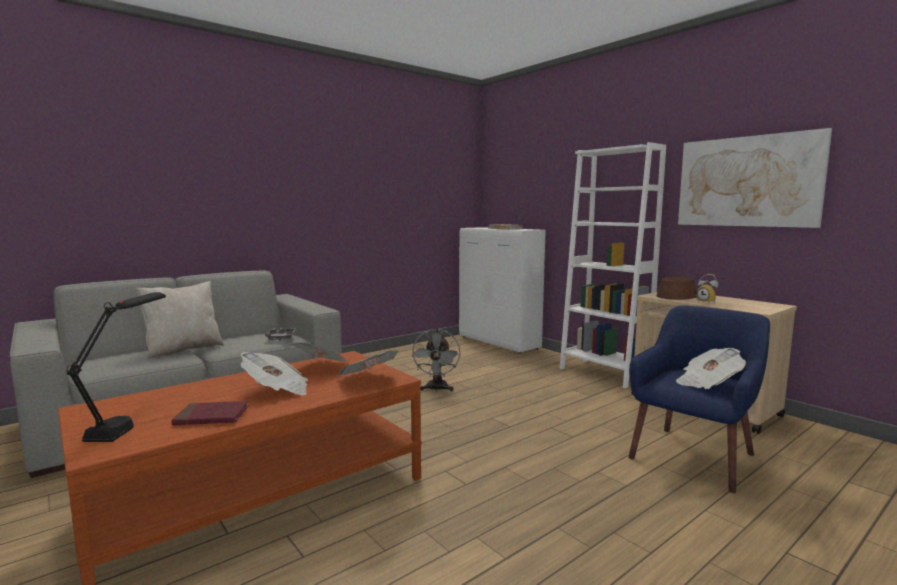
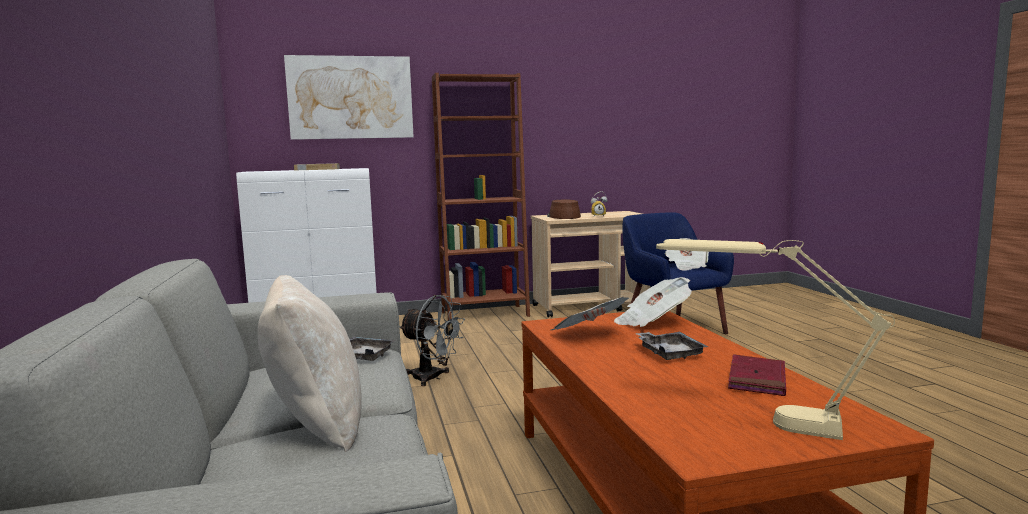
camera: 65 degrees left, 0 degrees up
black table lamp [67,292,166,442] -> beige table lamp [656,239,895,440]
newspaper [240,352,308,395] -> grey tray [635,332,708,360]
white bookcase [560,142,666,388] -> brown bookcase [432,73,530,320]
picture [678,128,832,228] -> picture moved to [284,55,414,140]

